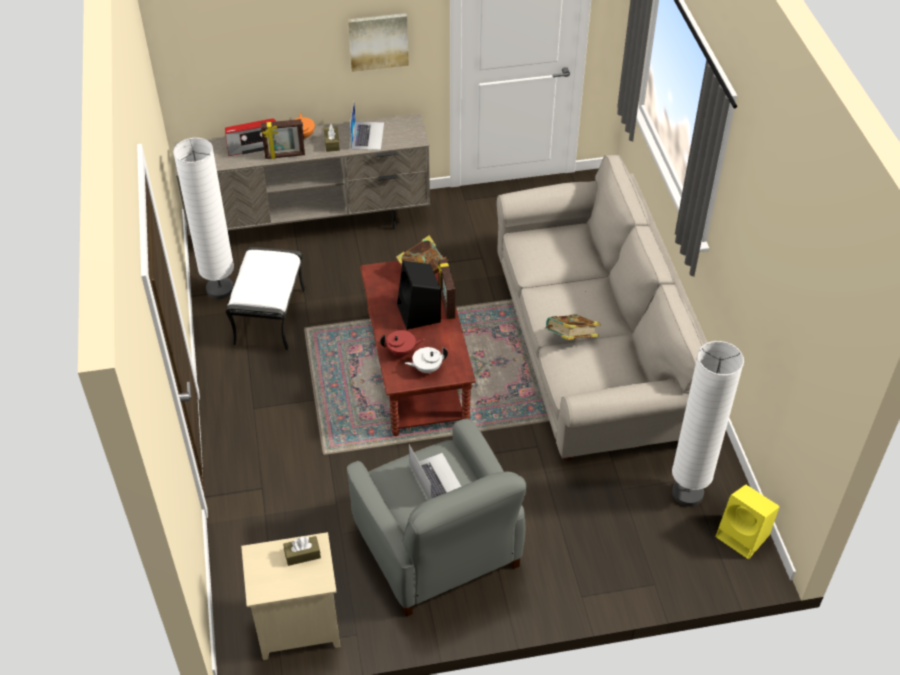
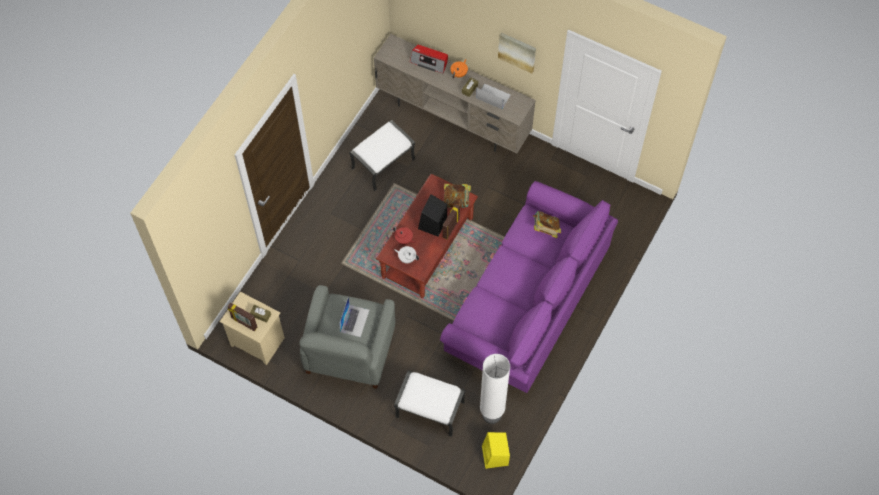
camera: 40 degrees right, 15 degrees up
white floor lamp [173,138,234,299] -> none
picture frame [261,119,305,159] -> picture frame moved to [228,302,257,331]
laptop [350,102,384,150] -> laptop turned 105 degrees counterclockwise [476,84,510,109]
beige sofa [496,155,708,461] -> purple sofa [440,181,618,393]
book [545,314,601,340] -> book moved to [533,211,561,238]
none -> white ottoman [394,370,465,437]

